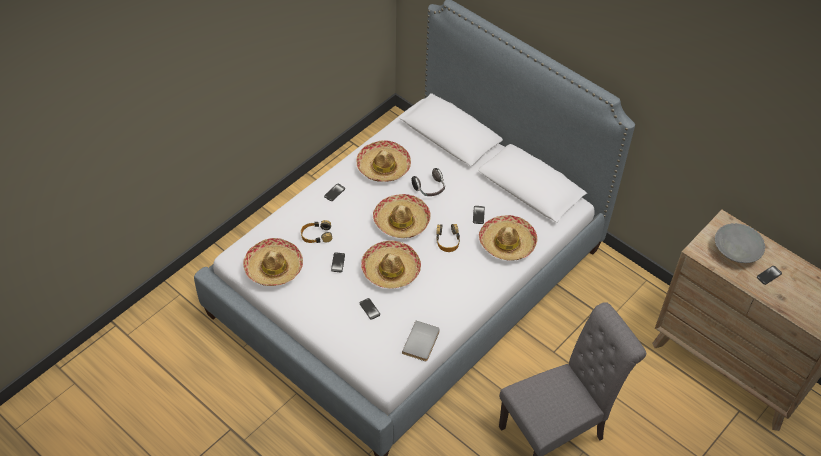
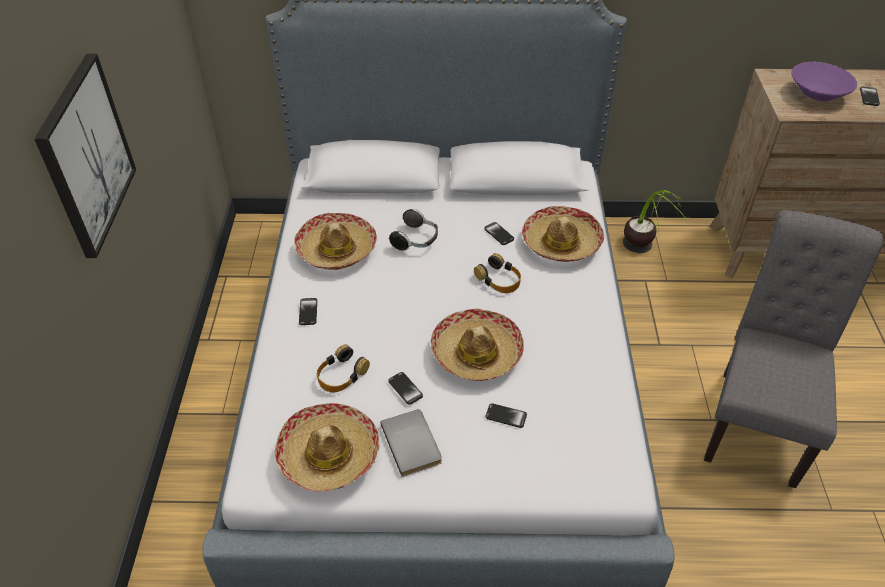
camera: 40 degrees left, 5 degrees down
hat [373,194,431,238] -> none
grey book [402,321,440,362] -> grey book moved to [380,409,442,477]
grey bowl [715,223,765,263] -> purple bowl [791,62,857,101]
none -> picture [34,54,136,258]
none -> potted plant [623,190,687,253]

